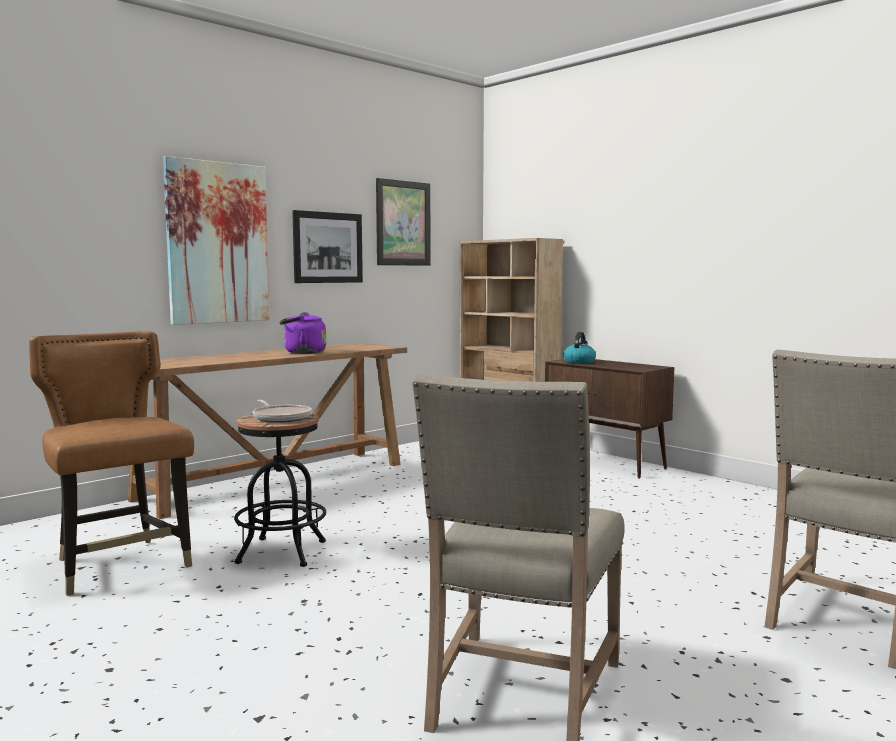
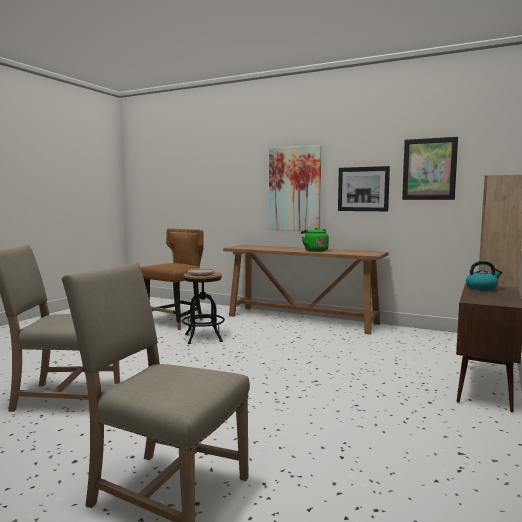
camera: 70 degrees right, 0 degrees up
purple kettle [279,312,326,354] -> green kettle [301,228,329,252]

